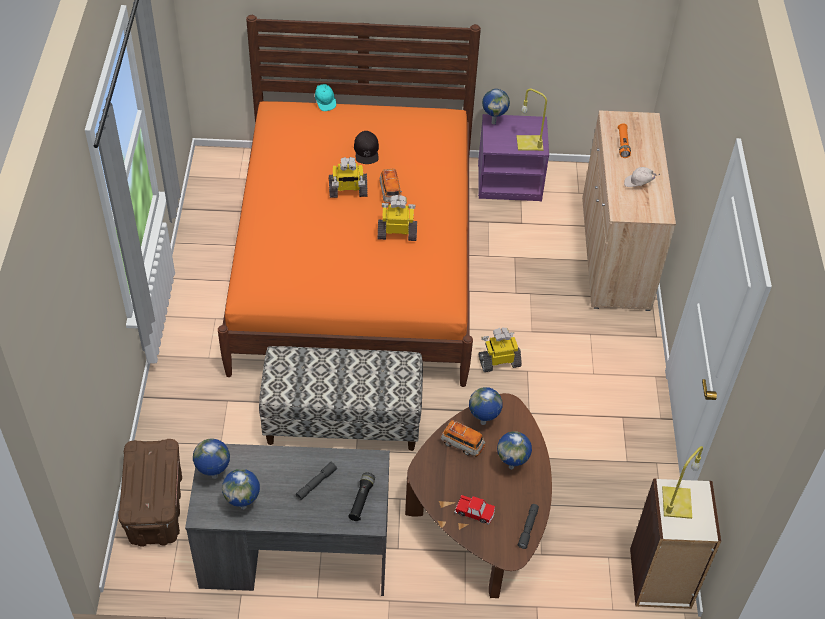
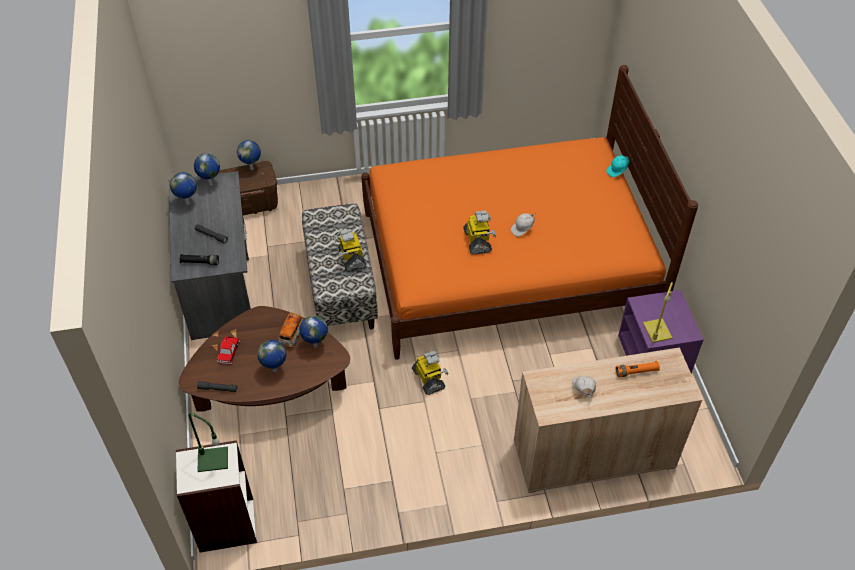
camera: 80 degrees right, 0 degrees up
toy robot [329,157,368,198] -> toy robot moved to [333,229,366,272]
black cap [354,131,379,164] -> none
toy car [380,169,402,204] -> white cap [511,213,536,237]
globe [482,89,510,124] -> globe moved to [237,140,261,170]
yellow table lamp [662,446,703,519] -> green table lamp [188,413,228,472]

